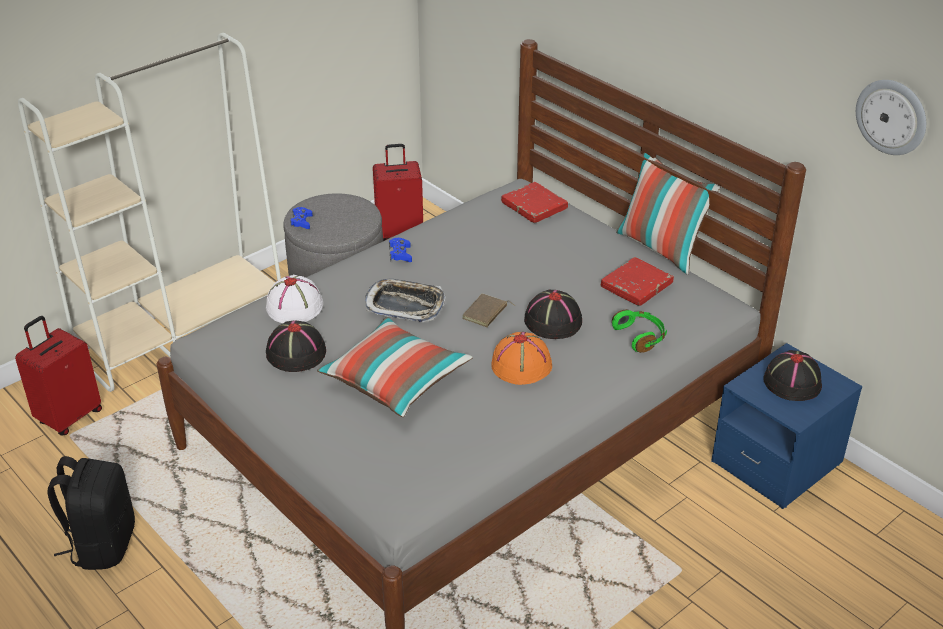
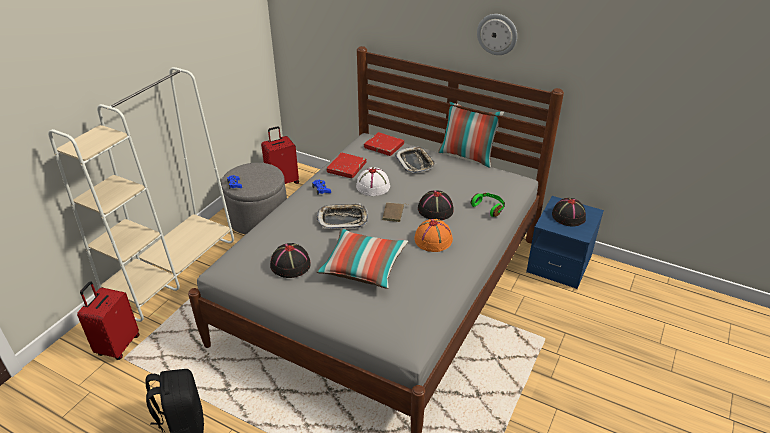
camera: 20 degrees left, 0 degrees up
white hat [266,275,323,323] -> white hat moved to [356,167,390,196]
red book [601,257,674,306] -> red book moved to [326,153,366,178]
wall clock [856,80,926,155] -> wall clock moved to [477,14,517,55]
none -> tray [395,147,436,173]

